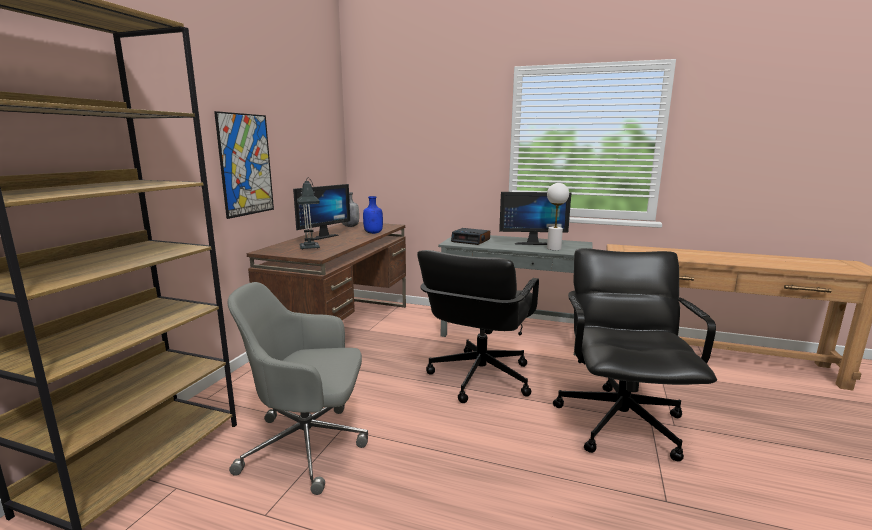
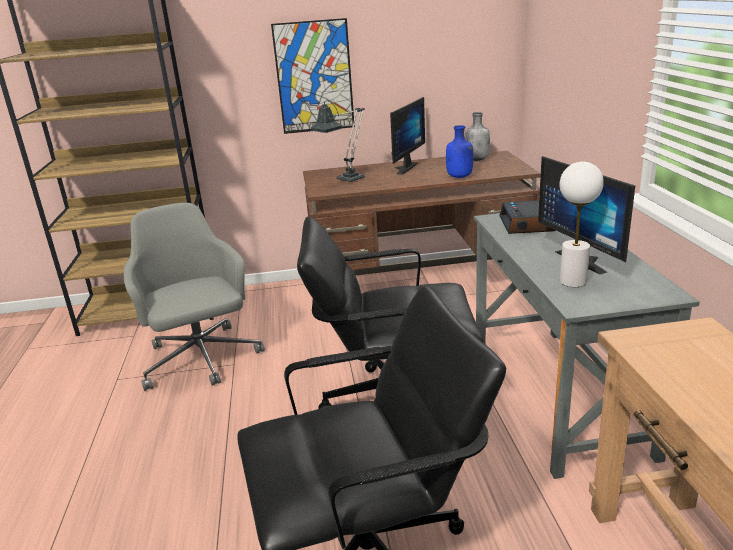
camera: 65 degrees right, 10 degrees up
monitor [293,184,350,241] -> monitor turned 75 degrees counterclockwise [390,97,425,175]

